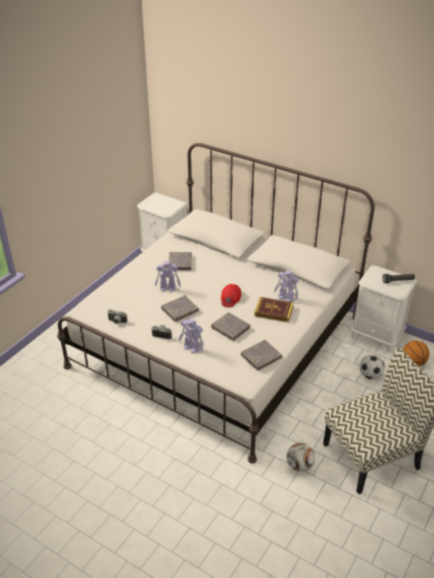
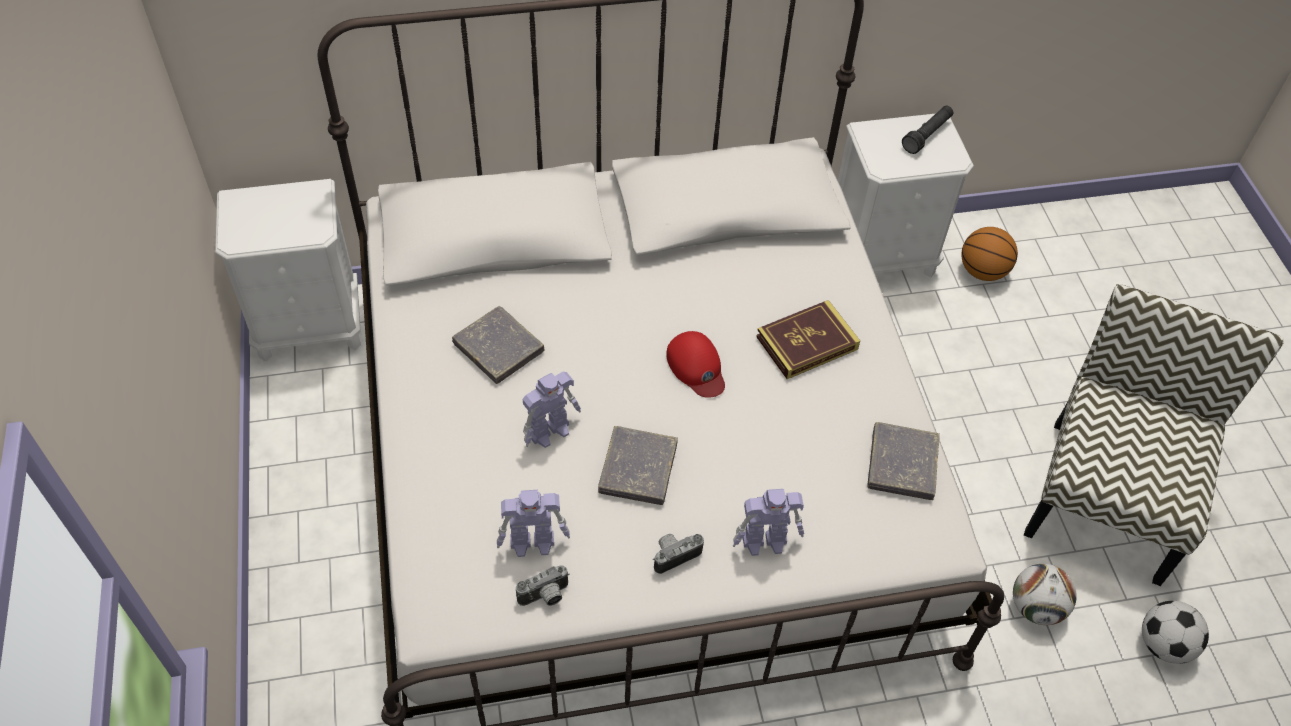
camera: 45 degrees left, 15 degrees up
grey book [211,312,250,341] -> none
toy robot [274,270,299,302] -> toy robot moved to [497,490,570,557]
football [360,355,385,379] -> football moved to [1142,601,1209,664]

